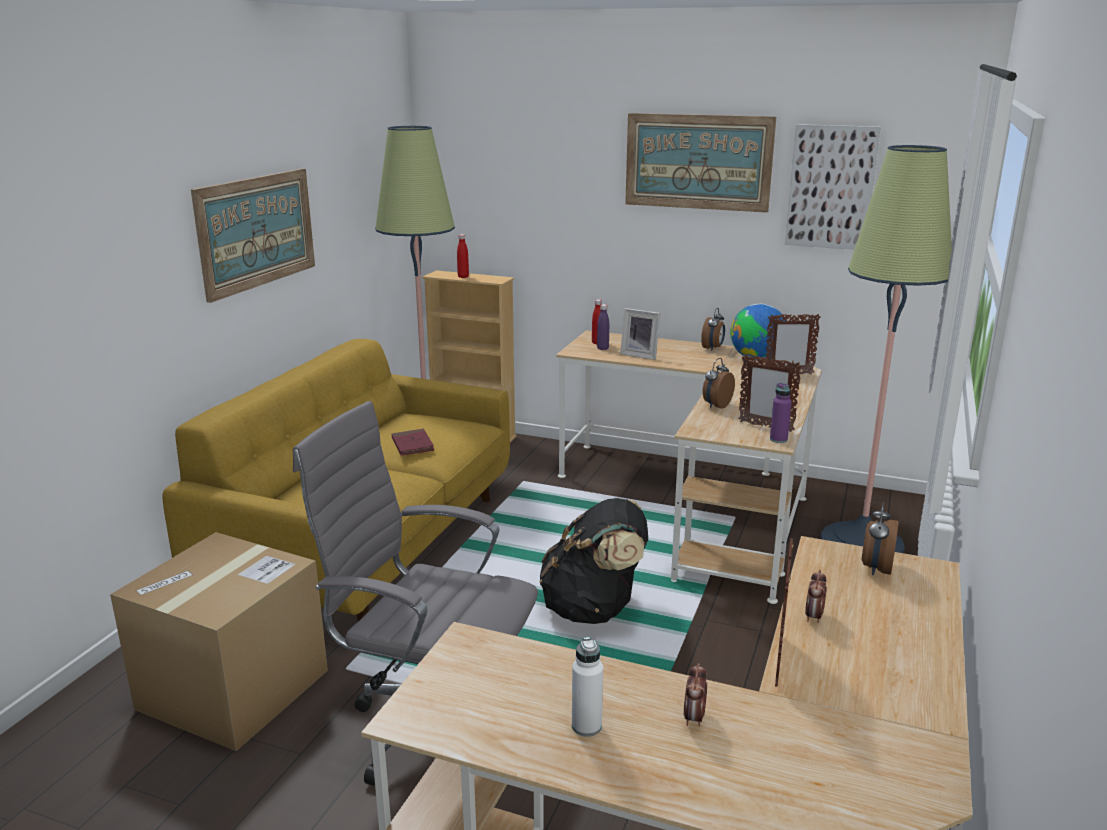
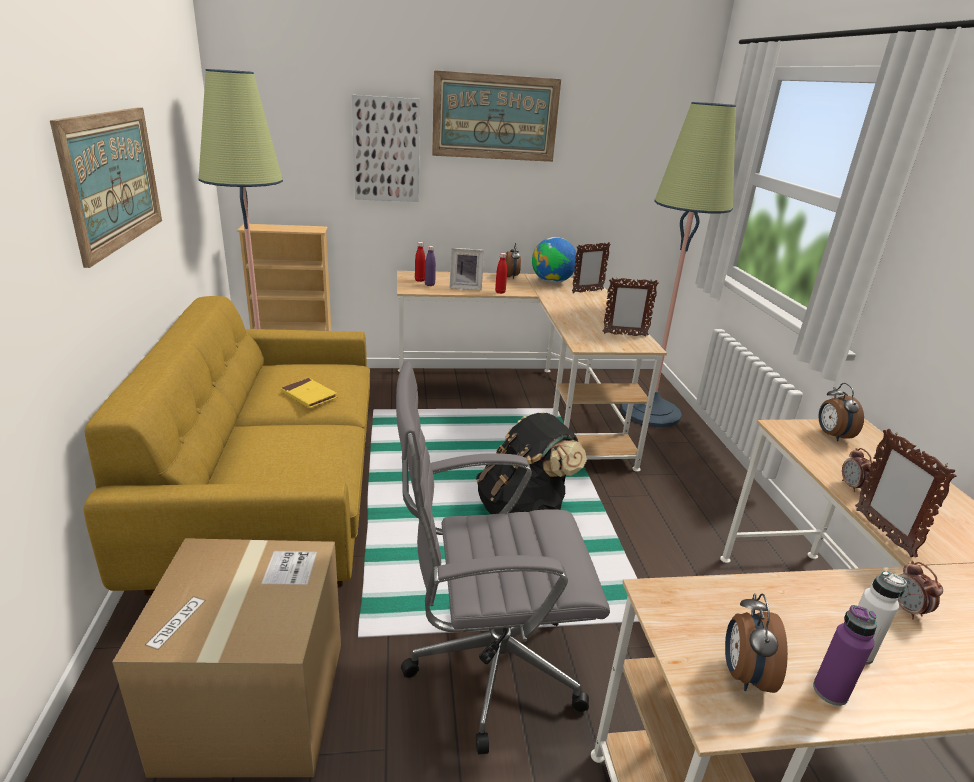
camera: 30 degrees left, 5 degrees up
red book [392,429,434,456] -> yellow book [281,378,337,408]
red bottle [457,234,469,278] -> red bottle moved to [495,253,507,294]
alarm clock [703,358,735,409] -> alarm clock moved to [725,593,788,693]
purple bottle [770,383,792,443] -> purple bottle moved to [813,605,877,706]
picture [785,124,880,250] -> picture moved to [352,95,420,202]

